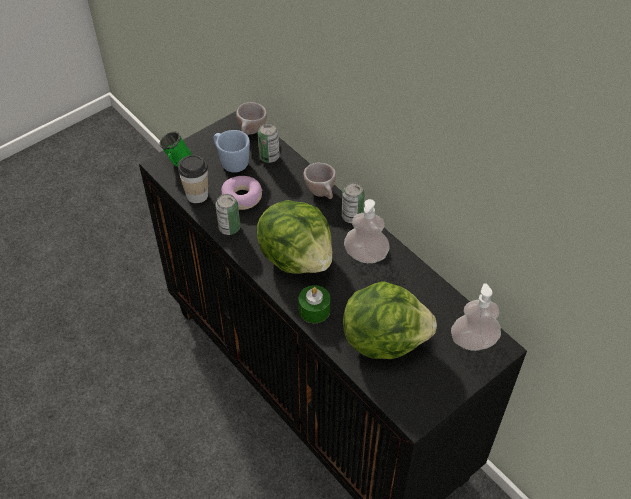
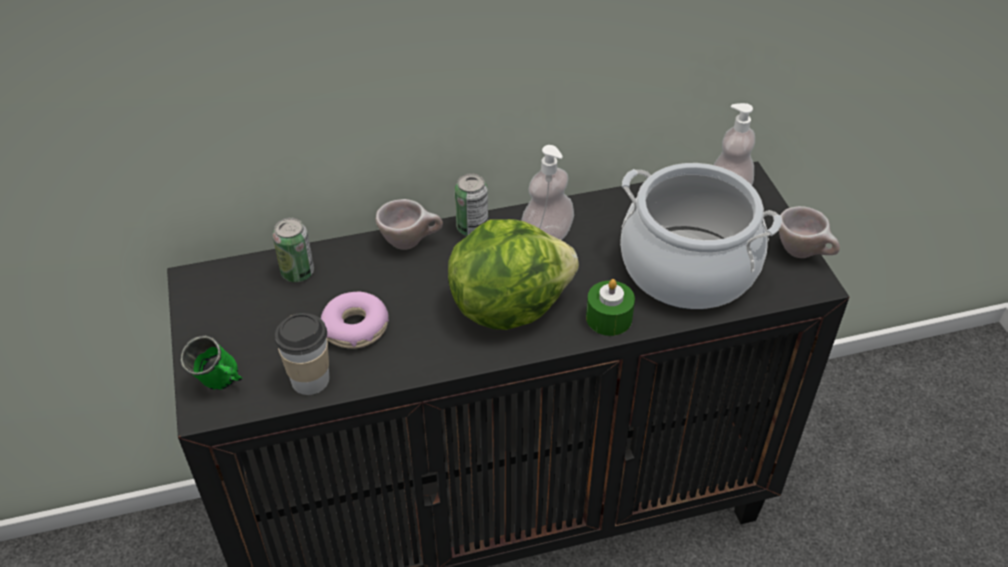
camera: 65 degrees left, 5 degrees down
blue mug [213,130,250,173] -> none
can [215,194,240,235] -> none
beige cup [236,102,267,136] -> beige cup moved to [779,206,840,258]
lettuce [343,281,437,359] -> cooking pot [620,163,782,309]

